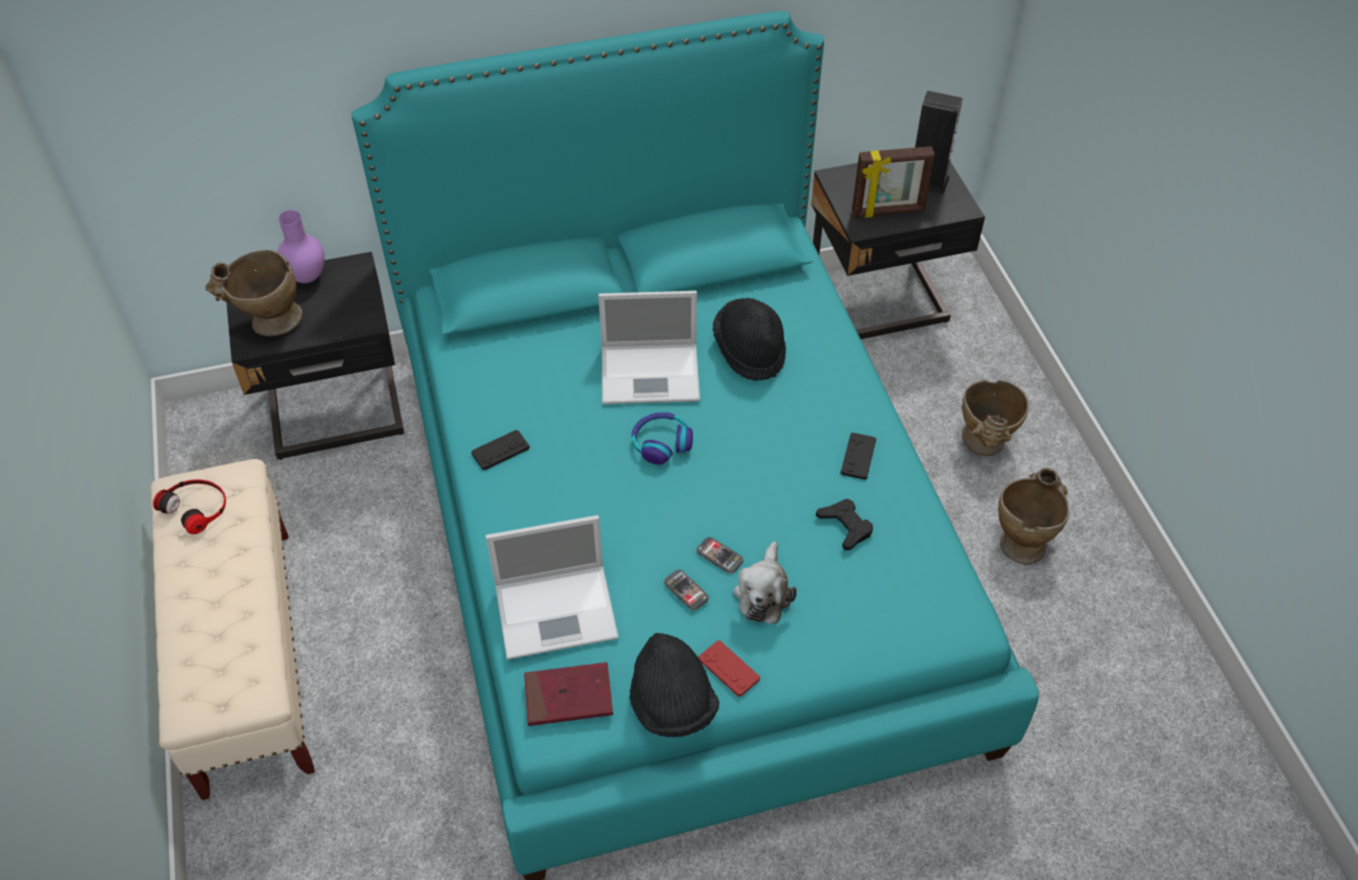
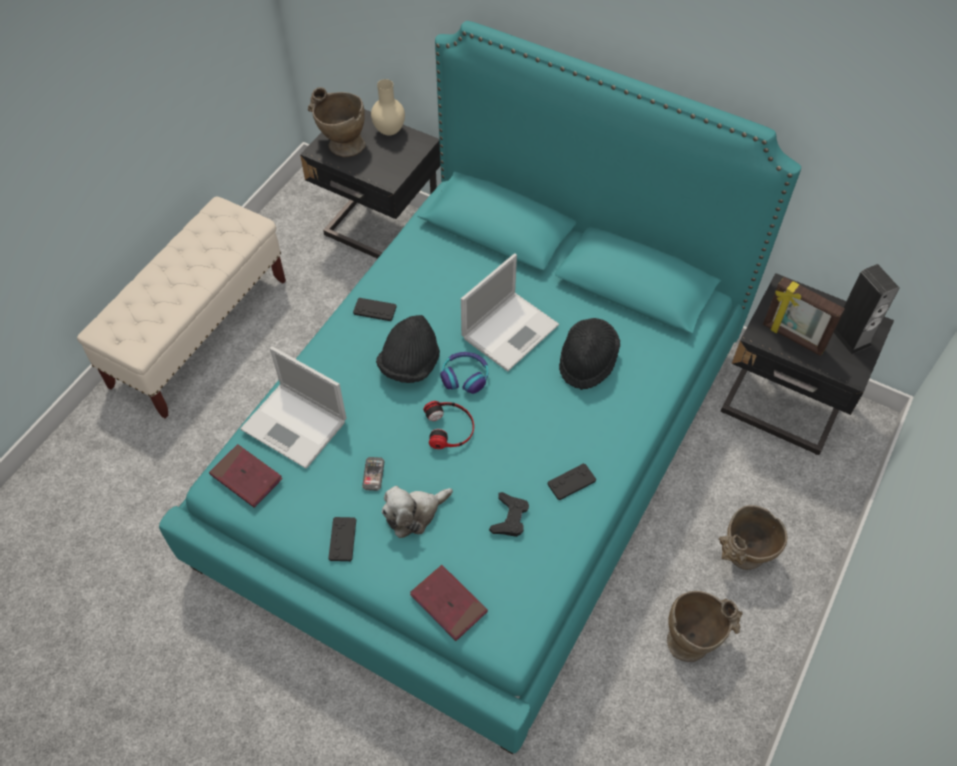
camera: 45 degrees right, 5 degrees up
headphones [153,480,226,534] -> headphones moved to [423,401,474,449]
purple vase [277,210,325,283] -> beige vase [371,79,405,135]
laptop [598,291,700,404] -> laptop turned 90 degrees counterclockwise [461,253,559,372]
black hat [629,633,719,737] -> black hat moved to [376,315,440,383]
phone [697,537,744,574] -> none
red game controller [699,640,760,697] -> black game controller [328,517,356,561]
none -> red book [410,565,488,641]

